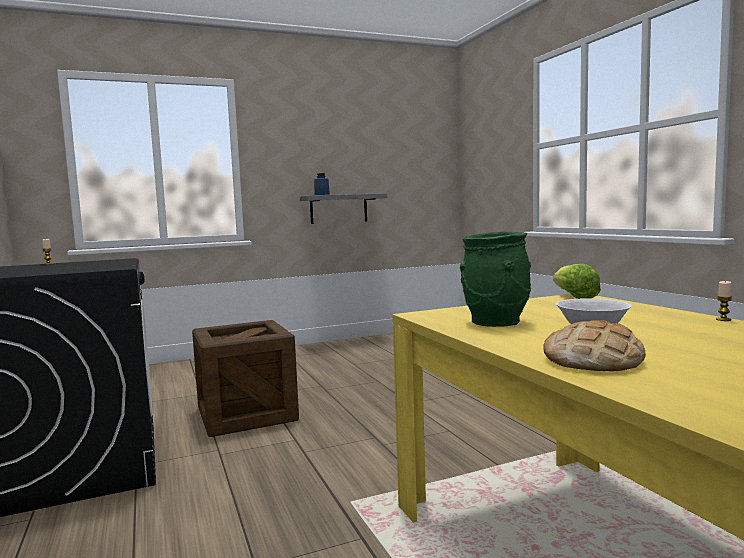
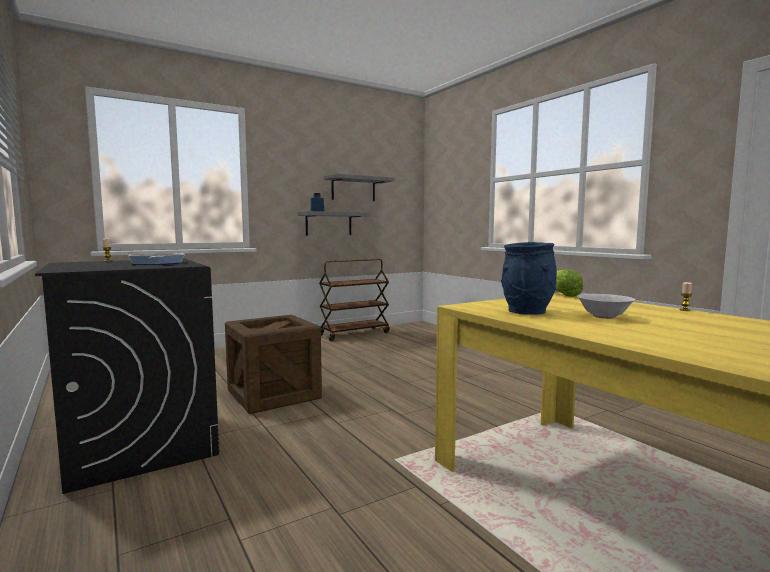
camera: 10 degrees left, 0 degrees up
green vase [460,231,531,327] -> blue vase [501,242,557,315]
bread [543,320,646,371] -> none
none -> frying pan [128,253,185,265]
none -> brown cart [319,259,390,341]
none -> grey shelf [324,173,395,201]

